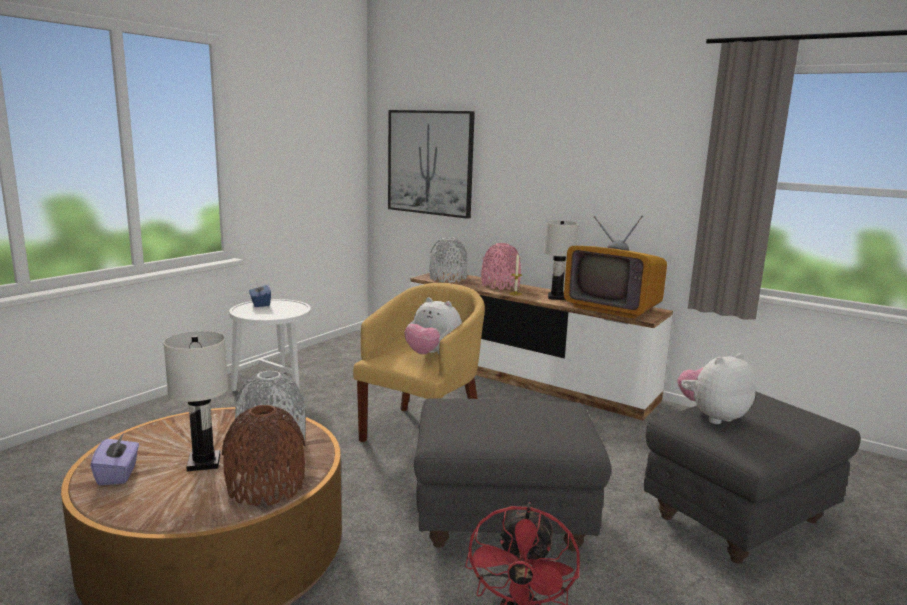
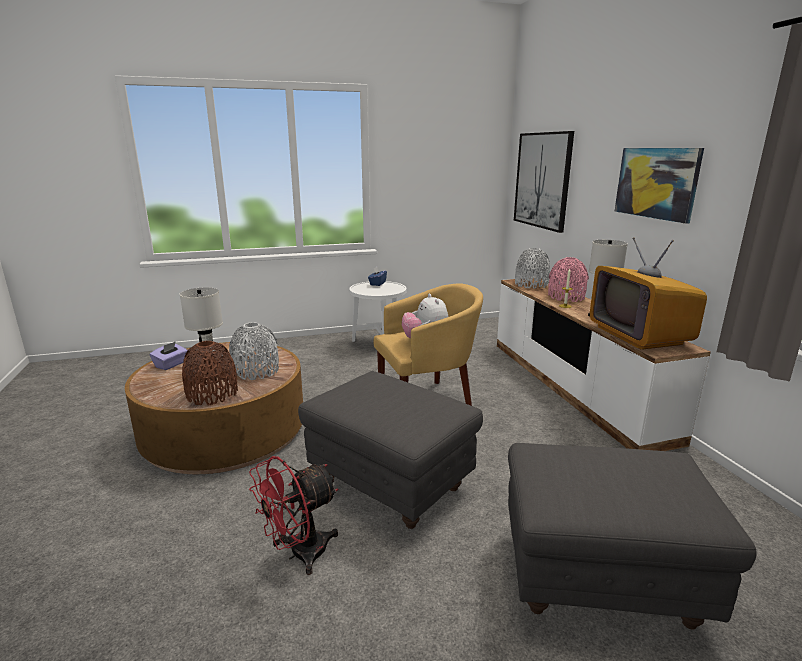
camera: 40 degrees right, 5 degrees up
plush toy [678,353,756,424] -> none
none -> picture [615,148,704,224]

